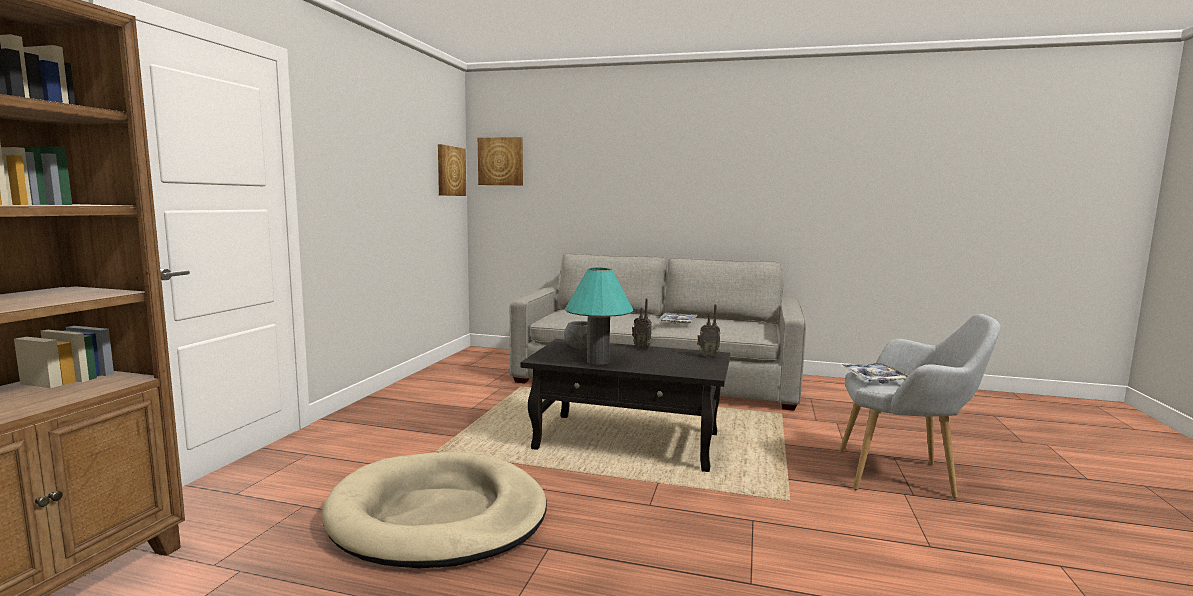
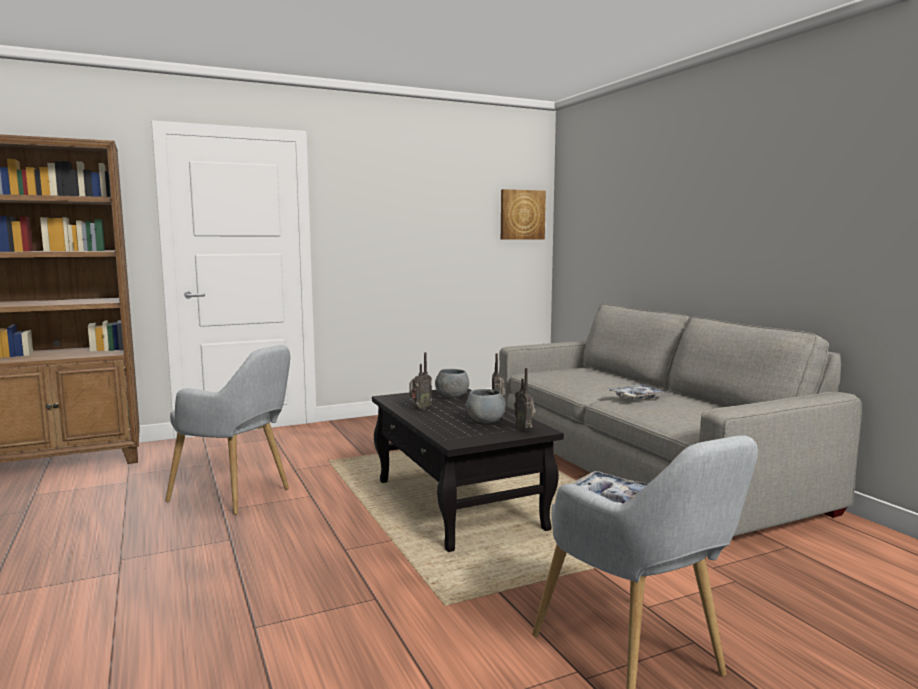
camera: 50 degrees right, 0 degrees up
beige dog bed [322,452,547,568] -> grey armchair [165,345,290,515]
picture [478,137,523,185] -> none
turquoise table lamp [565,268,633,365] -> radio [409,352,432,410]
none -> grey bowl [466,389,506,424]

